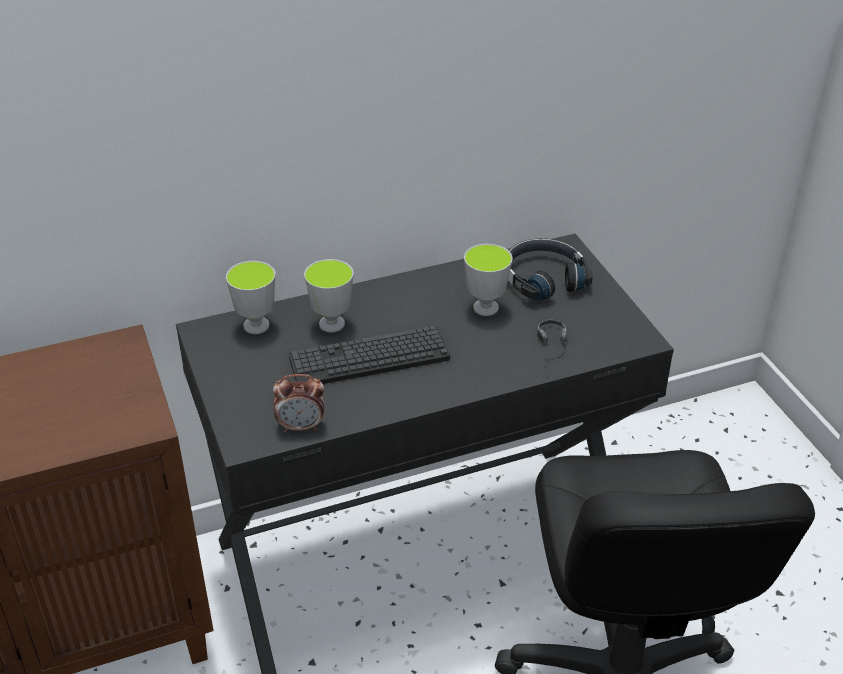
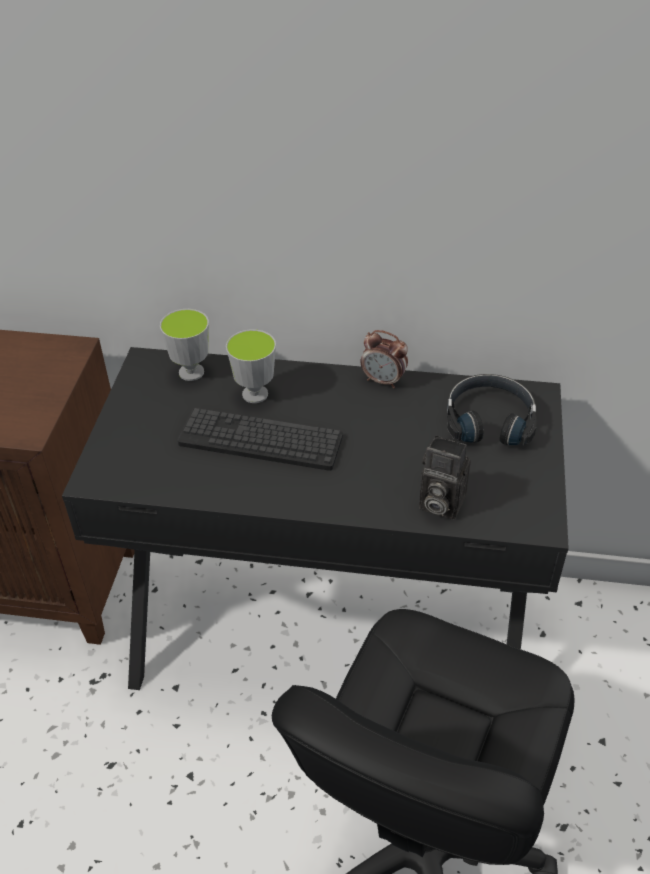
camera: 30 degrees right, 5 degrees up
alarm clock [273,374,324,432] -> alarm clock moved to [360,330,408,388]
cup [464,244,513,316] -> none
headphones [537,319,567,367] -> camera [419,436,471,520]

